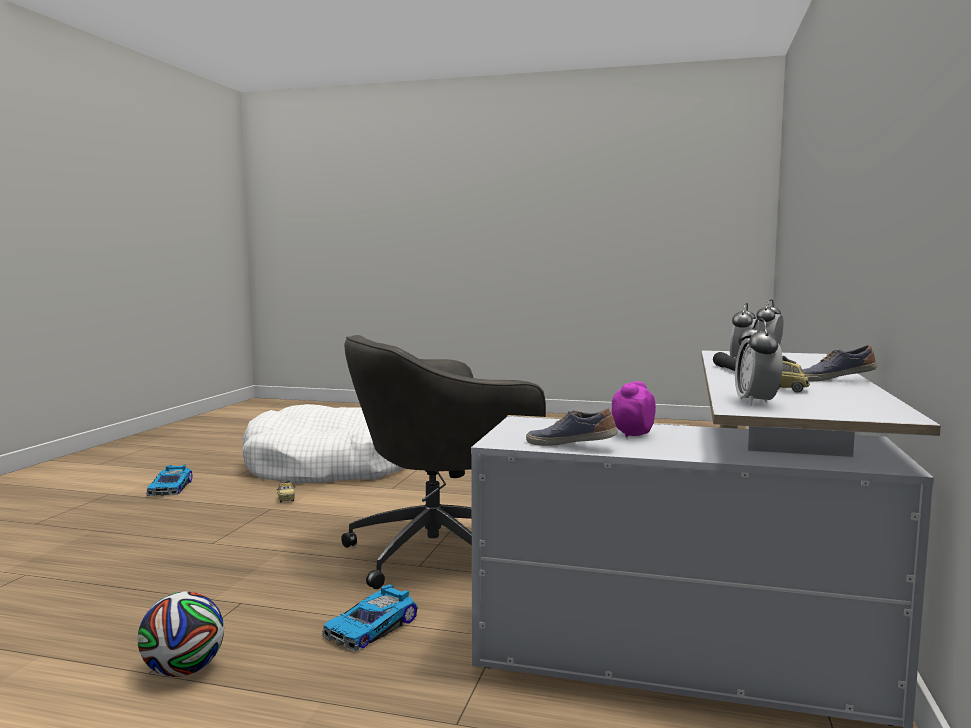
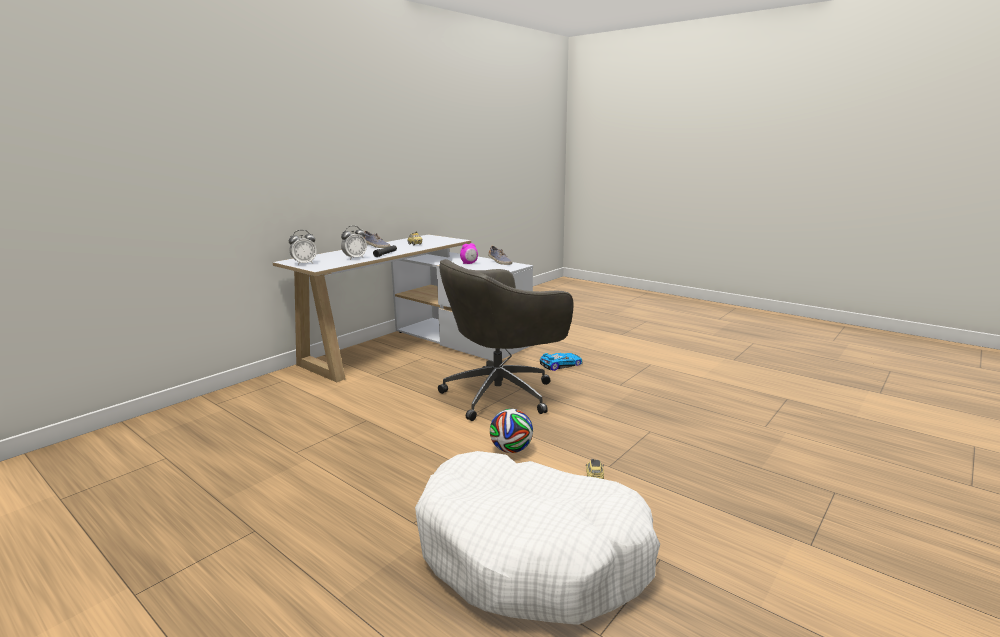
camera: 155 degrees left, 10 degrees up
football [138,591,224,677] -> football moved to [490,409,533,453]
toy car [146,465,192,496] -> none
grey office chair [341,335,546,589] -> grey office chair turned 150 degrees clockwise [438,259,574,421]
alarm clock [735,318,783,405] -> none

